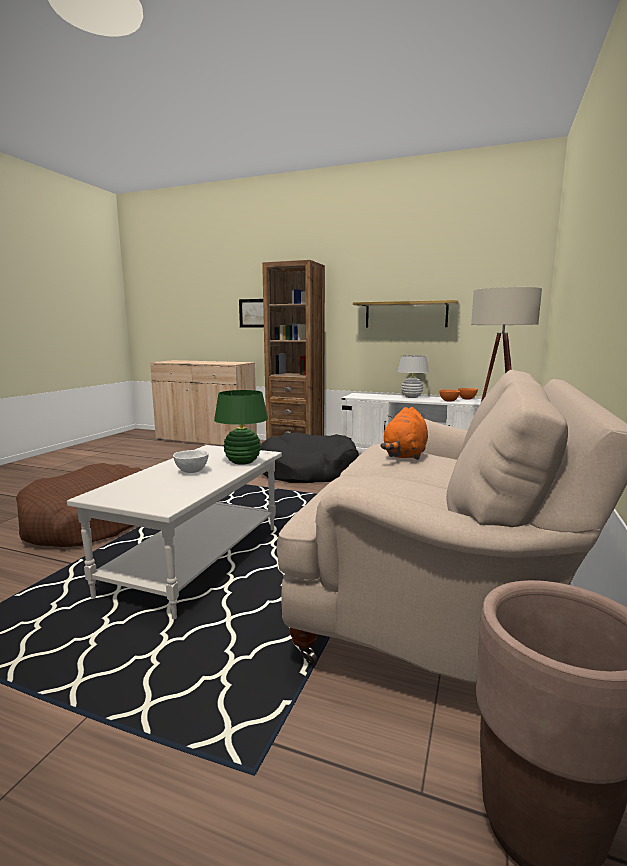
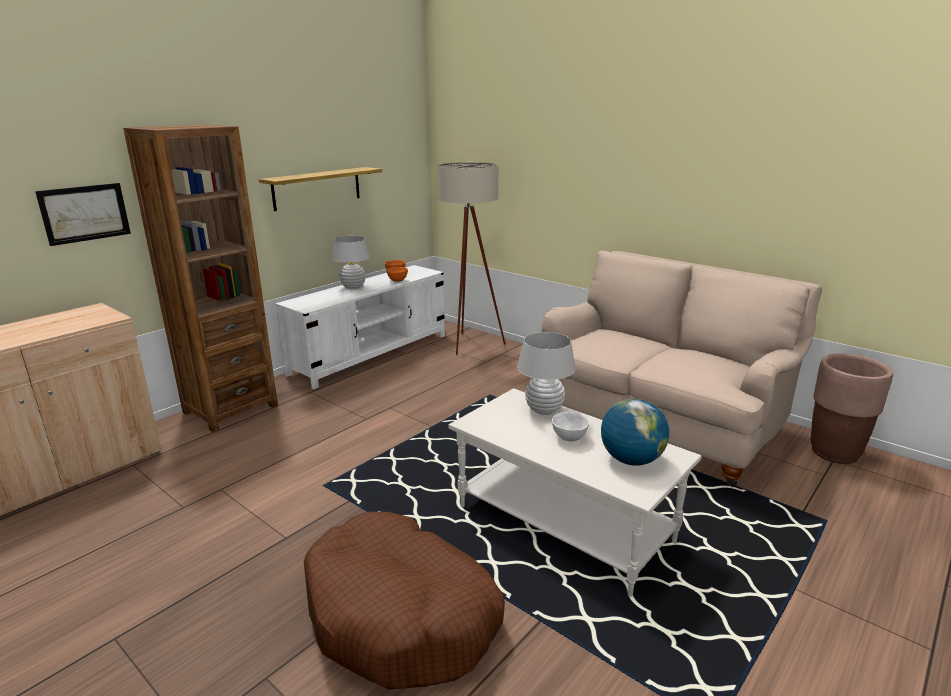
camera: 70 degrees left, 10 degrees up
green table lamp [214,390,268,465] -> white table lamp [517,332,576,415]
black dog bed [260,433,359,483] -> none
orange plush toy [380,407,428,460] -> none
none -> globe [601,399,669,466]

